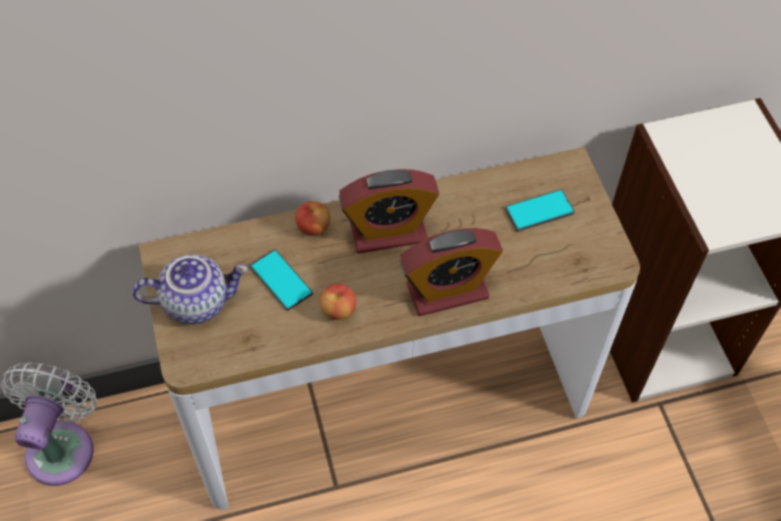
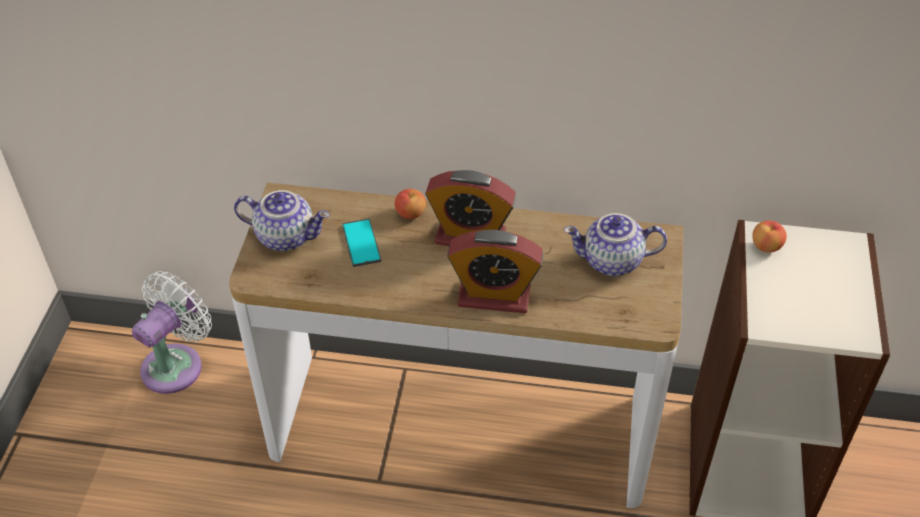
camera: 25 degrees right, 10 degrees down
apple [320,284,357,320] -> apple moved to [752,221,787,253]
phone [505,189,575,232] -> teapot [564,213,667,276]

